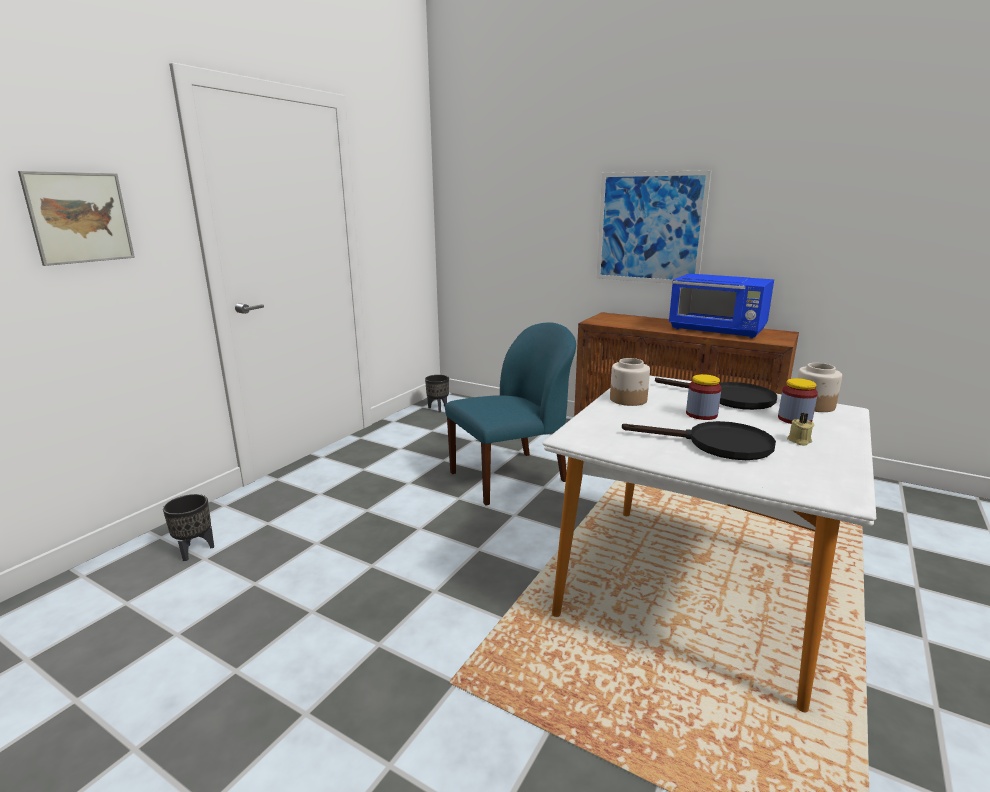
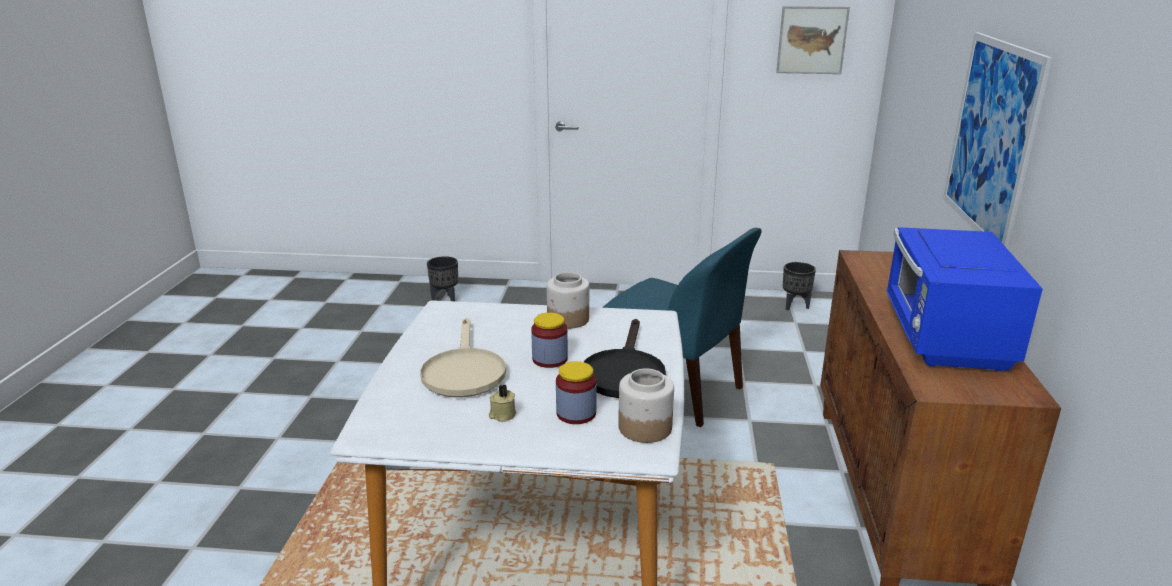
camera: 65 degrees right, 5 degrees up
picture [18,171,135,266] -> picture moved to [776,6,850,74]
black frying pan [622,421,776,460] -> beige frying pan [420,318,506,397]

